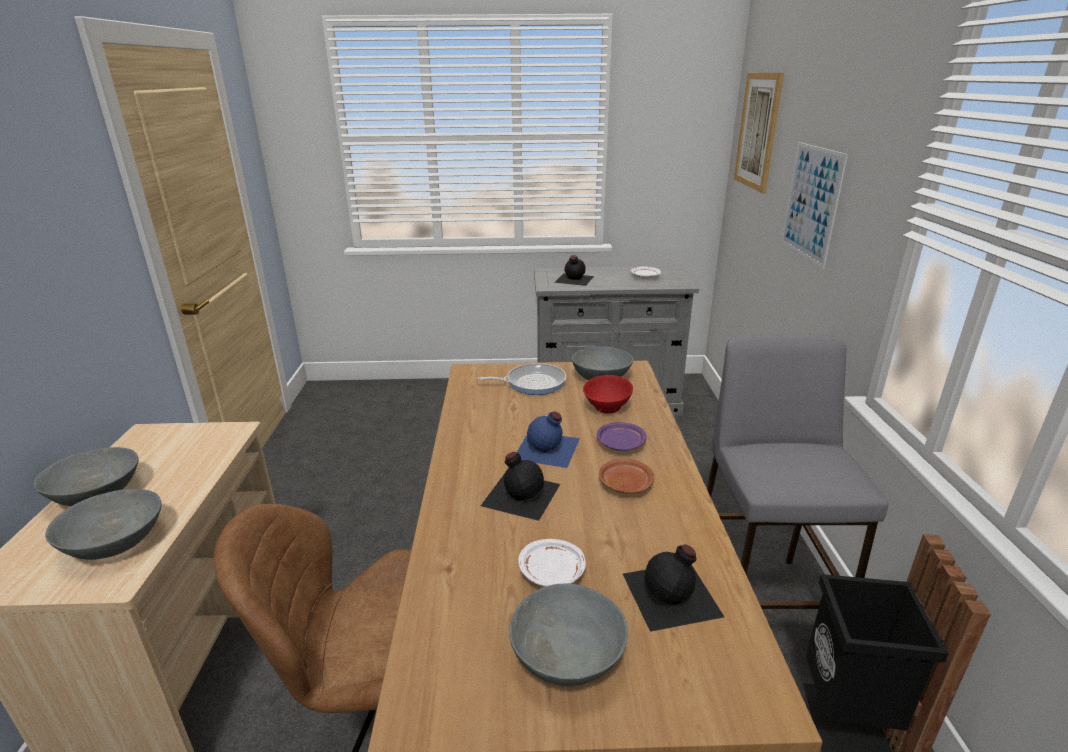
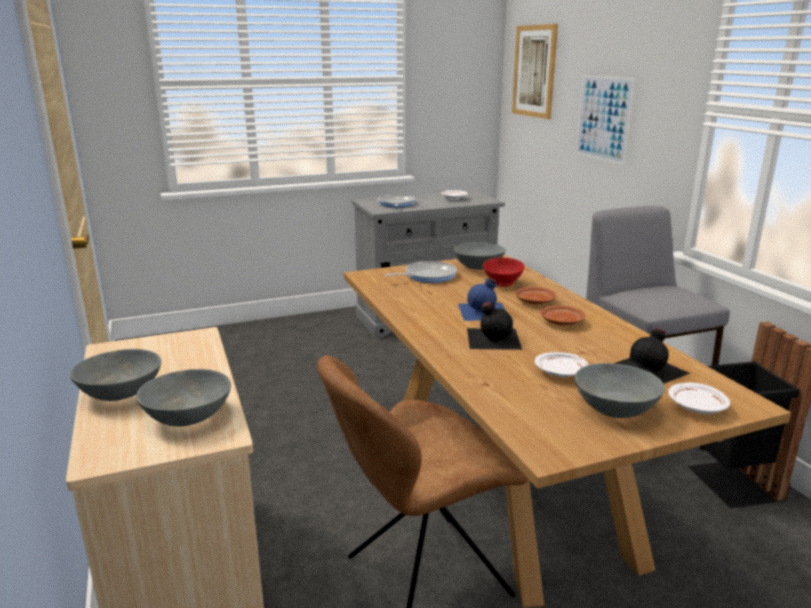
camera: 20 degrees left, 5 degrees down
black bottle [554,255,594,286] -> frying pan [377,194,416,207]
purple plate [597,422,647,451] -> brown plate [515,287,556,305]
none -> white plate [668,383,730,414]

